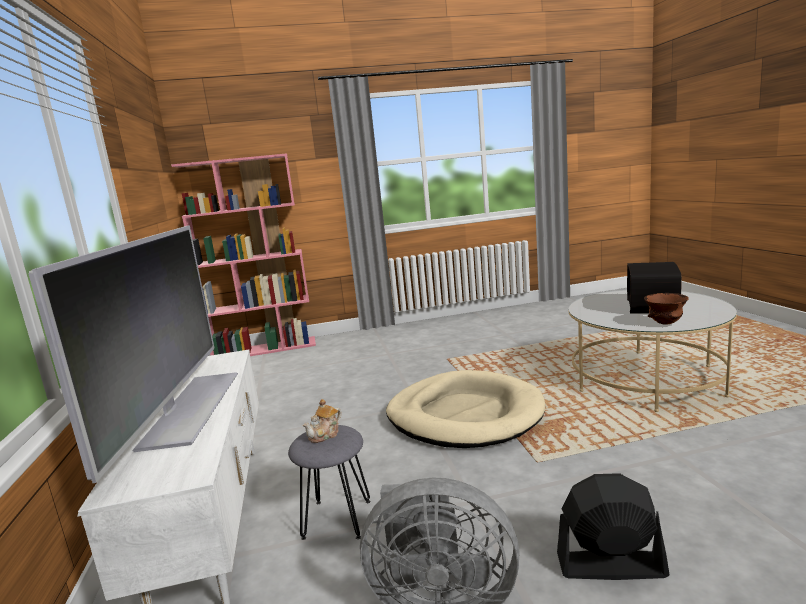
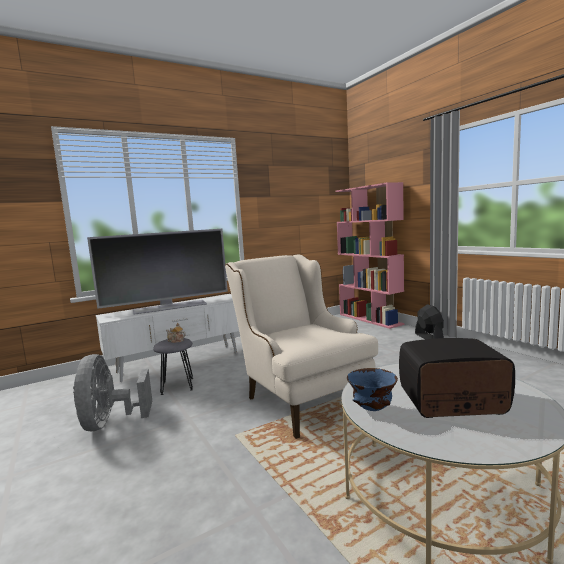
camera: 70 degrees right, 5 degrees down
beige dog bed [386,370,545,448] -> beige armchair [225,255,378,439]
black fan [557,473,670,580] -> black fan moved to [415,304,444,339]
brown bowl [644,293,689,325] -> blue bowl [347,368,398,411]

